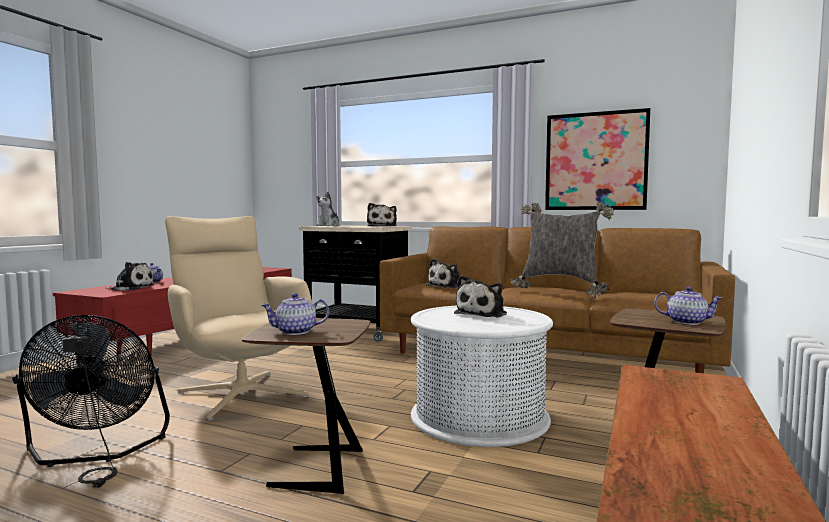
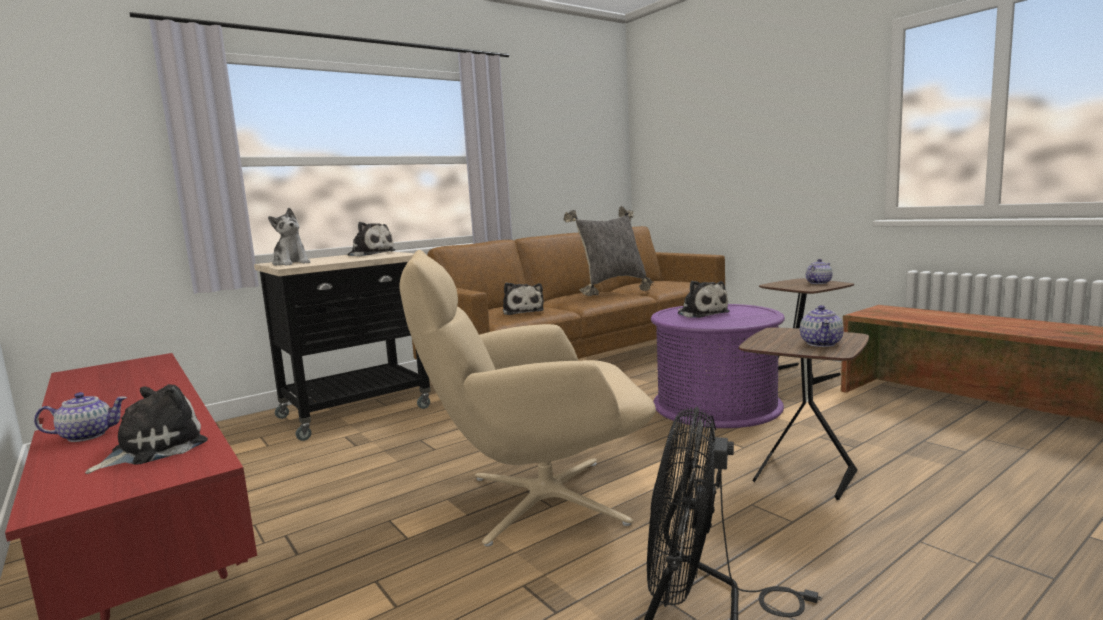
camera: 60 degrees left, 5 degrees up
white coffee table [411,306,553,447] -> purple coffee table [651,304,785,428]
picture [545,108,650,210] -> none

